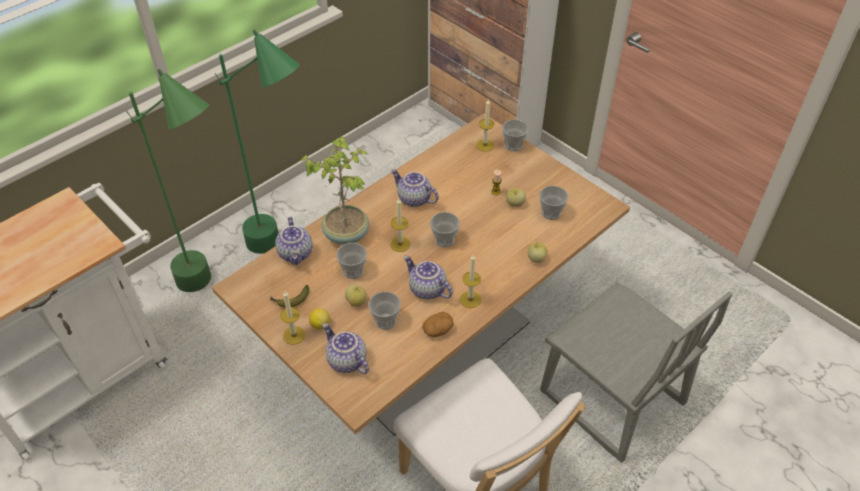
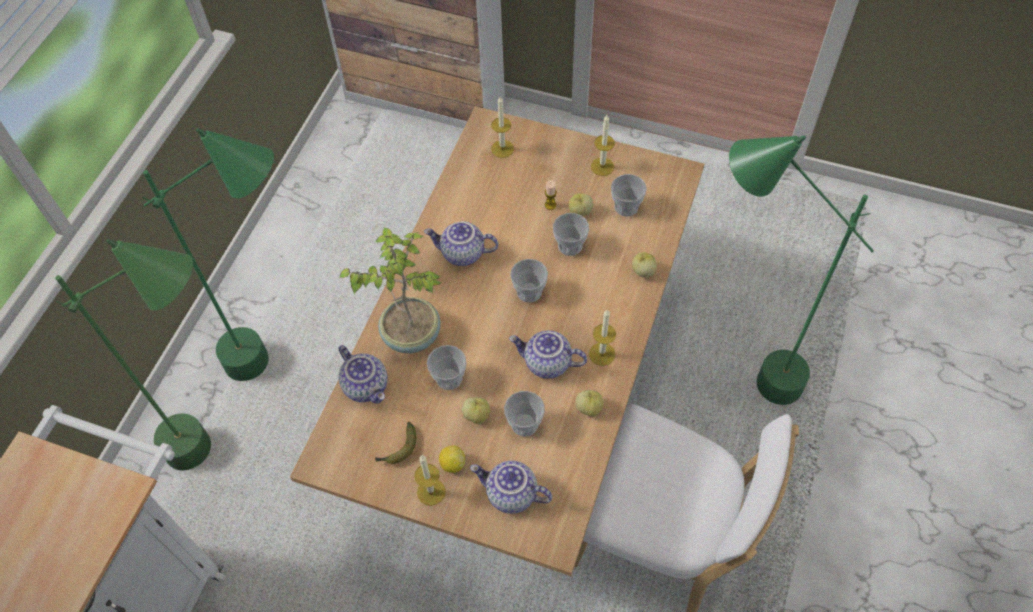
camera: 25 degrees left, 10 degrees up
candle [391,198,411,252] -> candle moved to [591,115,615,176]
potato [422,312,454,337] -> apple [575,390,604,417]
cup [502,119,529,151] -> cup moved to [553,213,589,256]
grey chair [540,282,733,463] -> green floor lamp [729,136,874,405]

